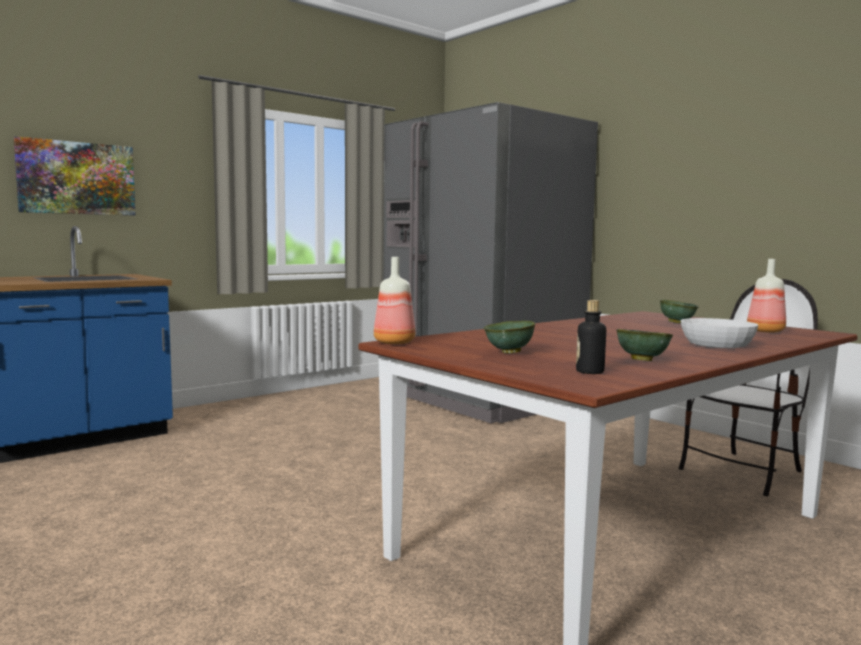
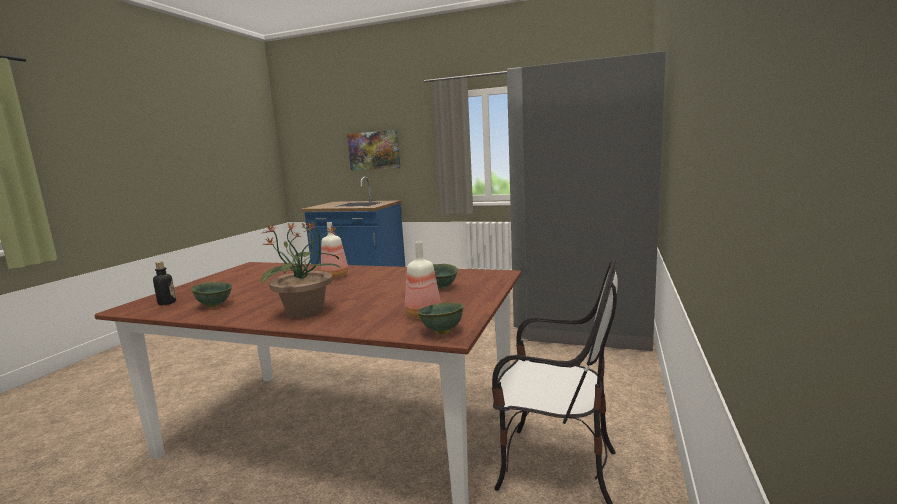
camera: 60 degrees right, 5 degrees up
bottle [374,257,415,344] -> bottle moved to [321,222,349,278]
green bowl [484,321,535,353] -> green bowl moved to [418,303,464,334]
white bowl [680,318,758,348] -> potted plant [261,220,340,318]

